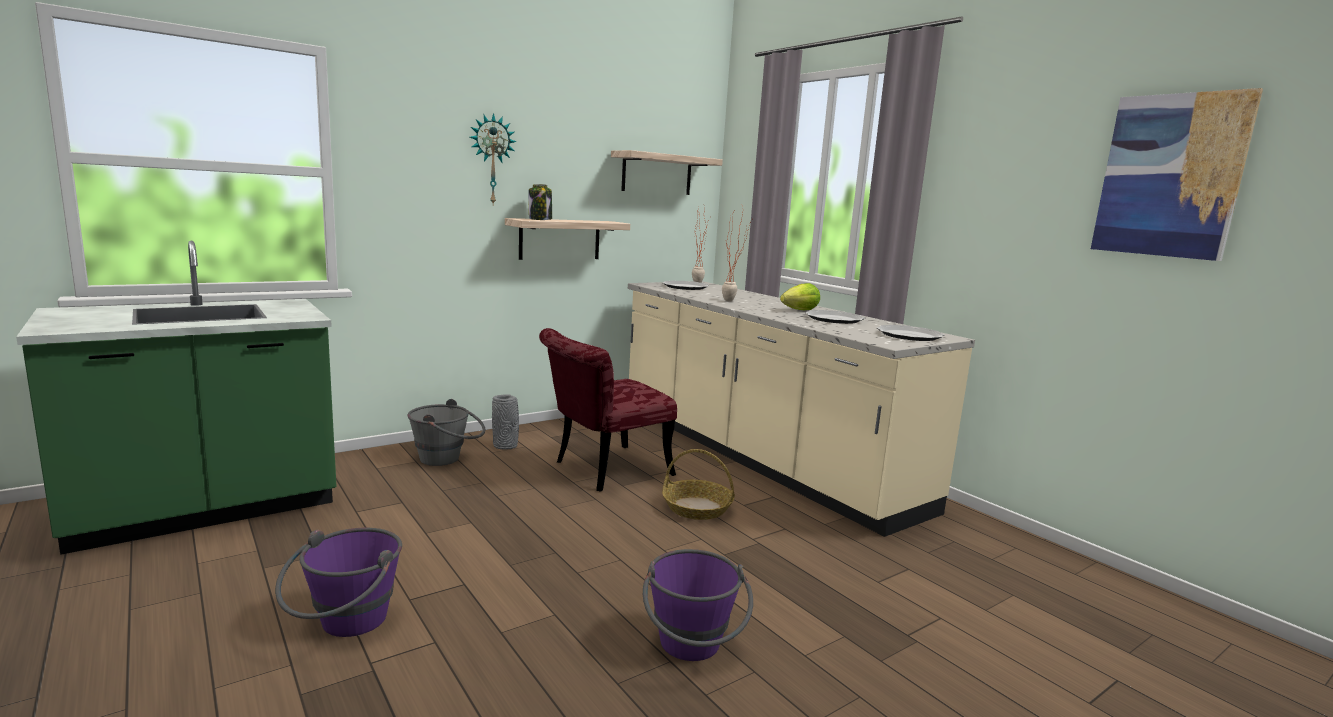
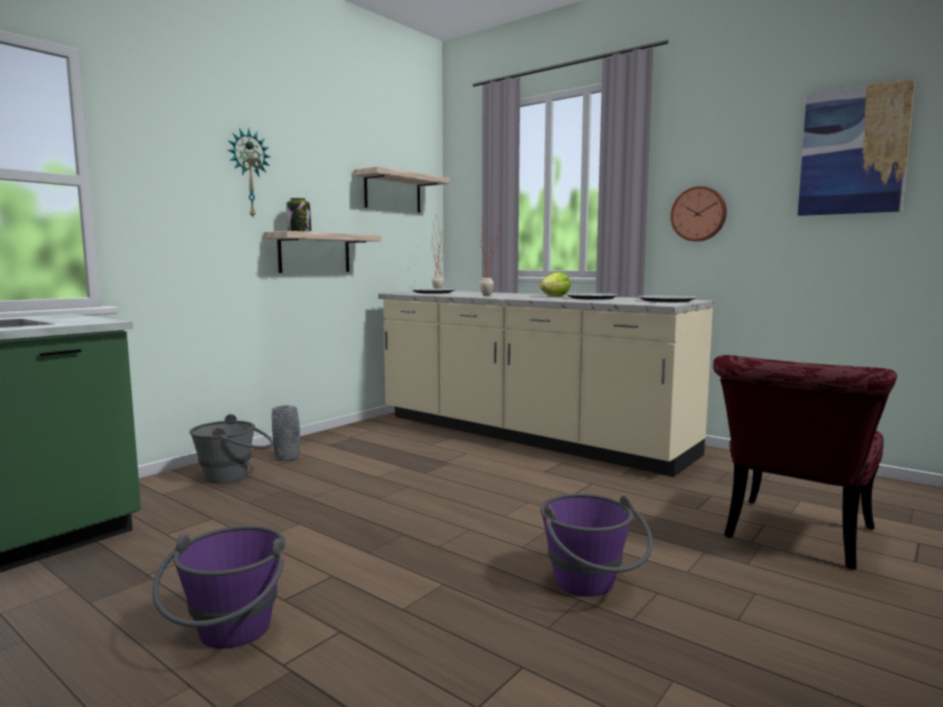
camera: 15 degrees left, 5 degrees down
red chair [539,328,677,491] -> red chair moved to [713,355,897,570]
basket [662,449,735,520] -> none
none -> wall clock [670,186,727,242]

